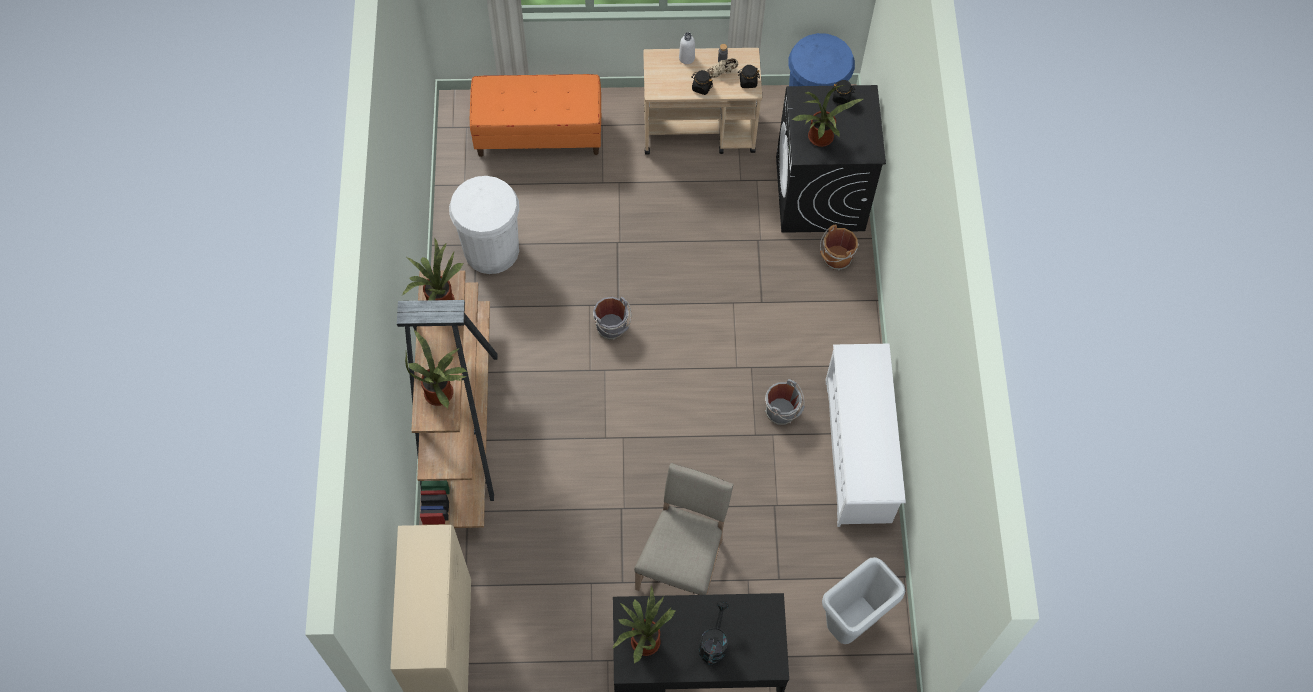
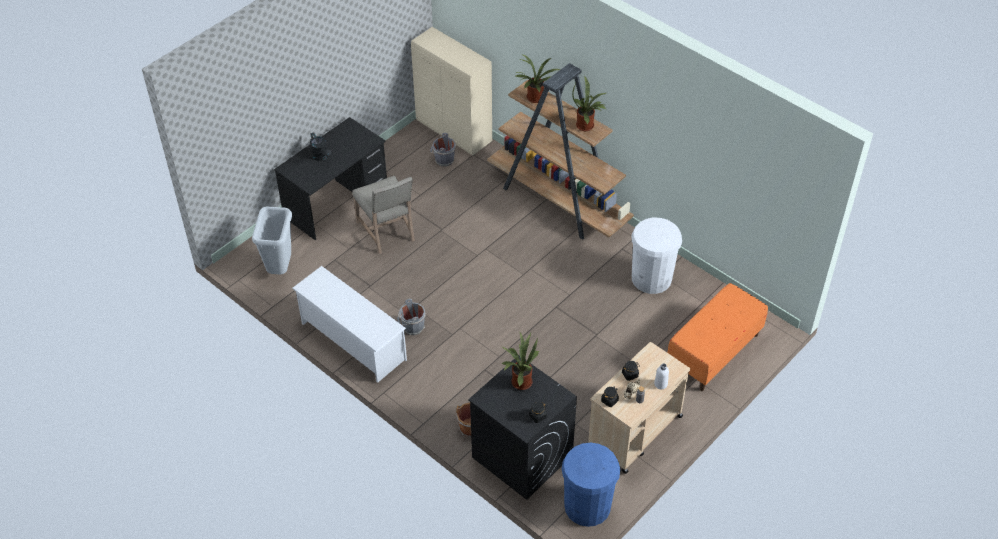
camera: 135 degrees right, 15 degrees down
grey bucket [593,297,631,340] -> grey bucket moved to [430,133,456,166]
potted plant [612,586,676,663] -> none

